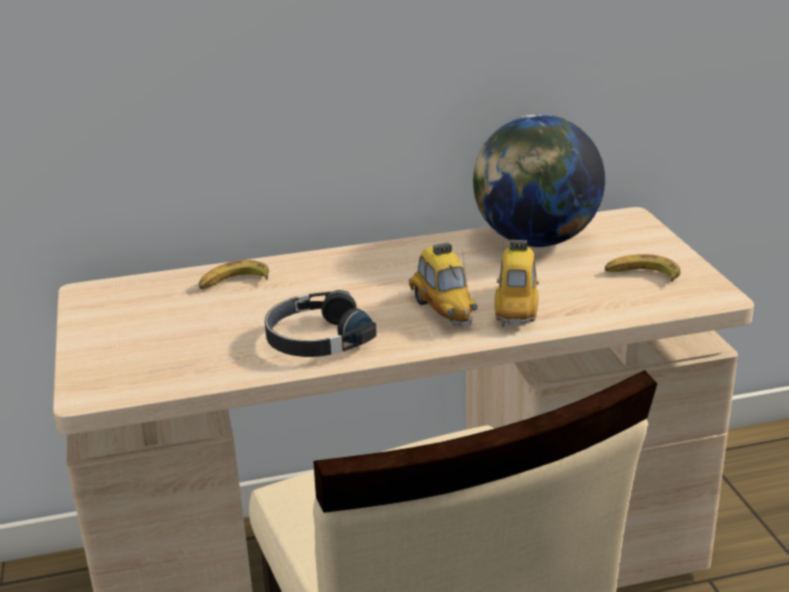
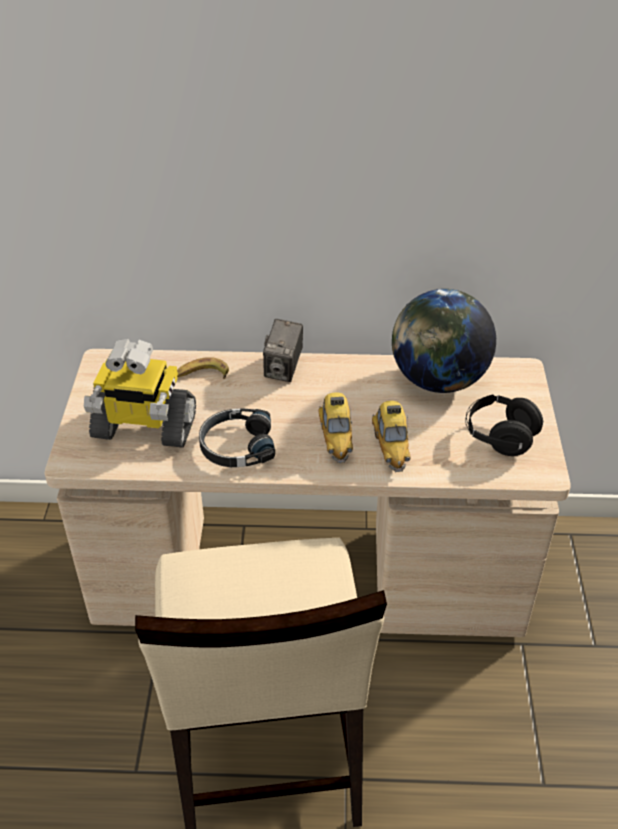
camera: 15 degrees right, 15 degrees up
toy car [495,240,539,327] -> toy car turned 150 degrees clockwise [372,401,410,472]
banana [605,254,681,282] -> black headphones [465,394,543,456]
none -> toy robot [84,339,196,448]
none -> camera [263,319,303,382]

